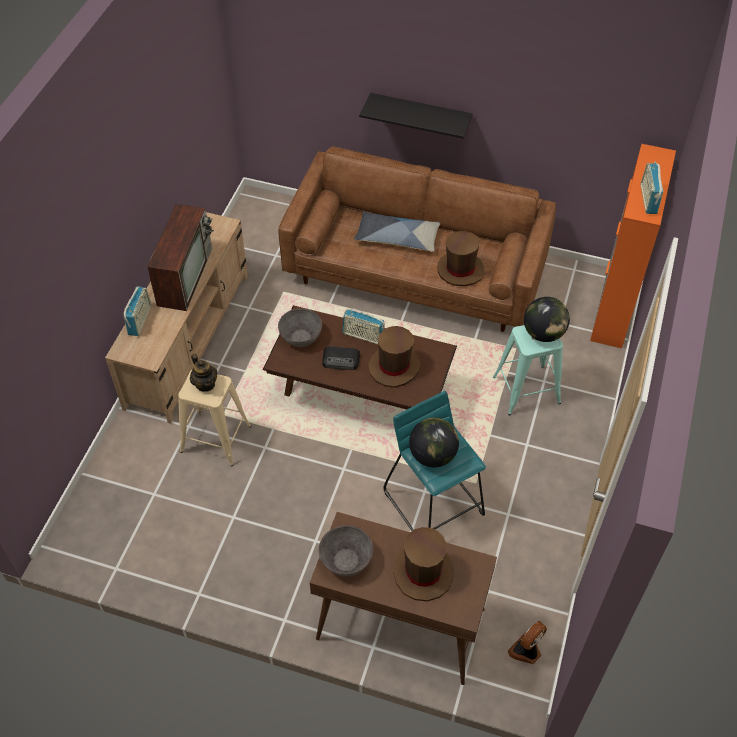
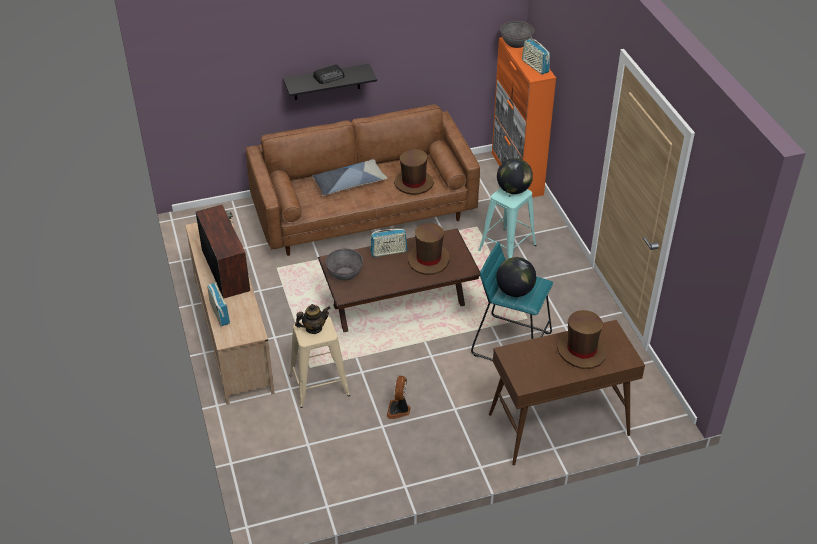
camera: 35 degrees left, 10 degrees down
teapot [190,354,217,392] -> teapot turned 45 degrees counterclockwise [295,304,330,334]
grey bowl [319,525,373,576] -> grey bowl moved to [500,21,535,48]
radio [322,346,360,370] -> radio moved to [313,64,345,84]
fan [508,621,547,664] -> fan moved to [387,376,411,419]

